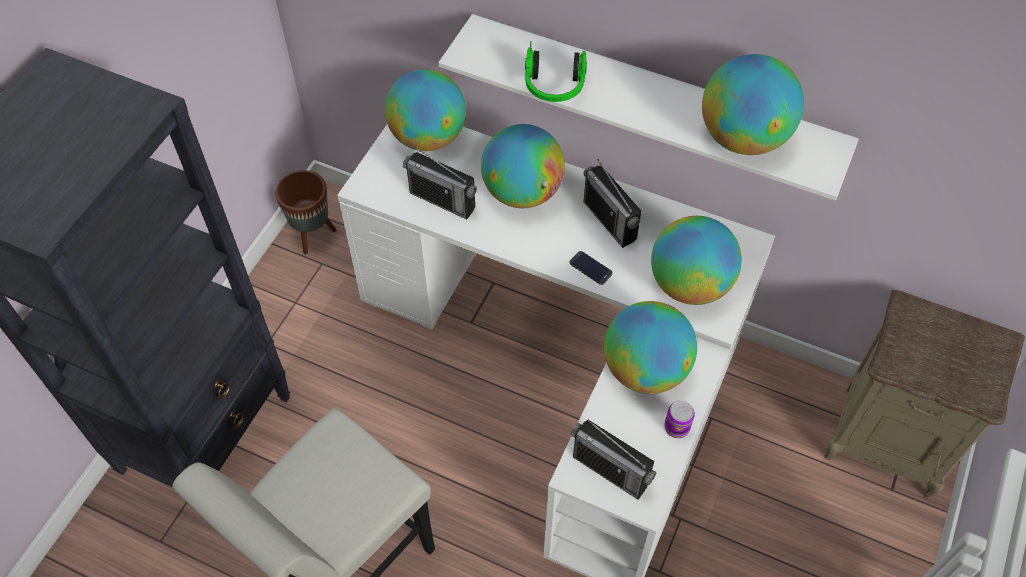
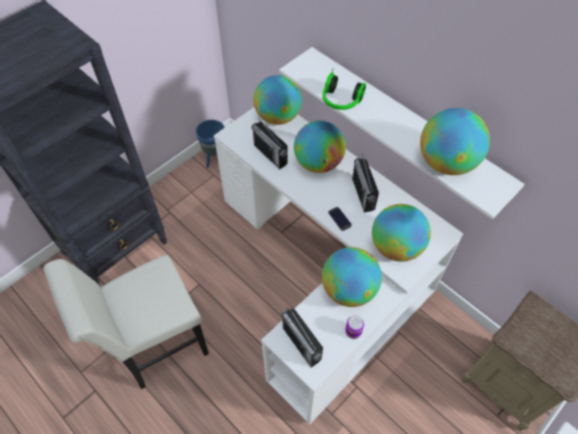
camera: 20 degrees right, 0 degrees up
brown planter [275,170,336,255] -> blue planter [196,120,225,168]

